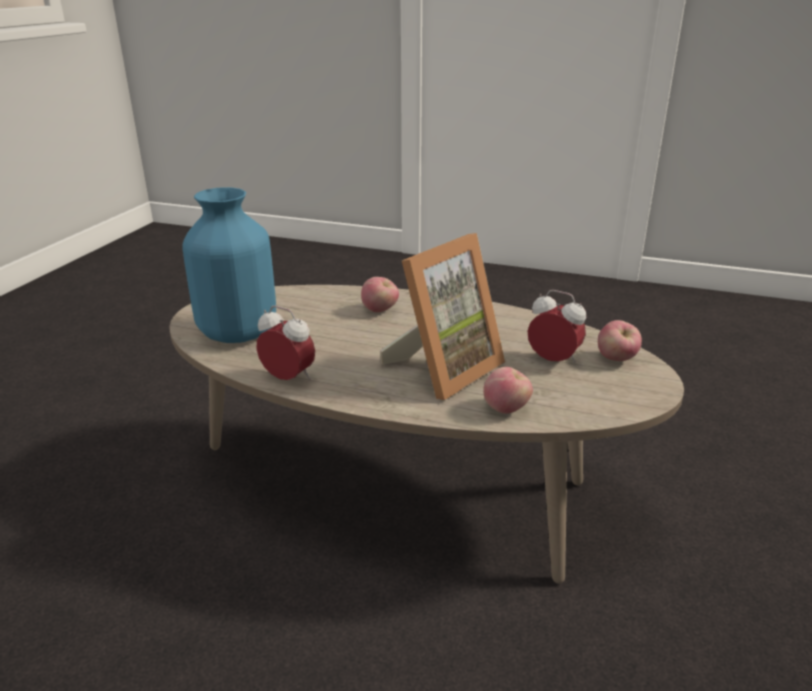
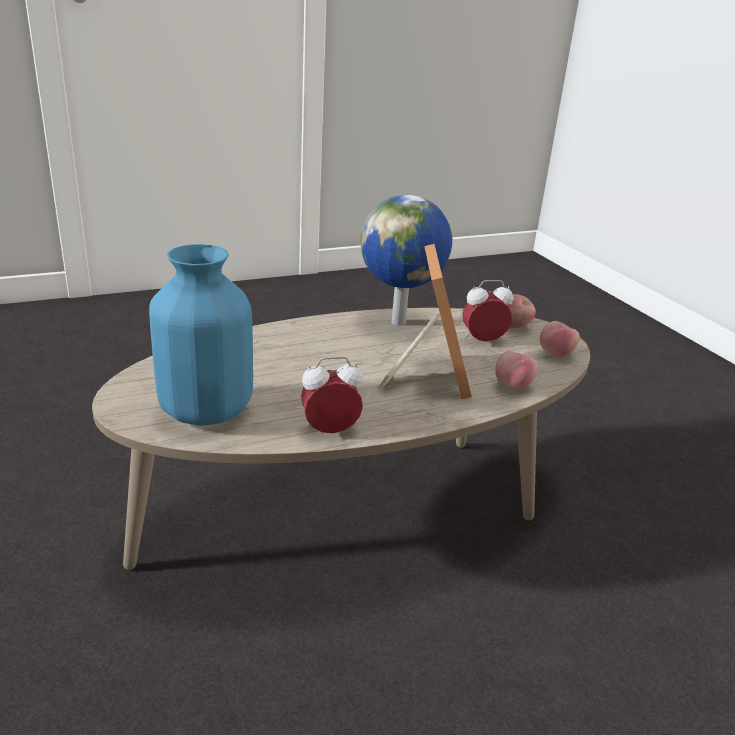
camera: 45 degrees left, 0 degrees up
apple [361,277,399,312] -> apple moved to [540,321,580,357]
none -> globe [360,195,452,326]

